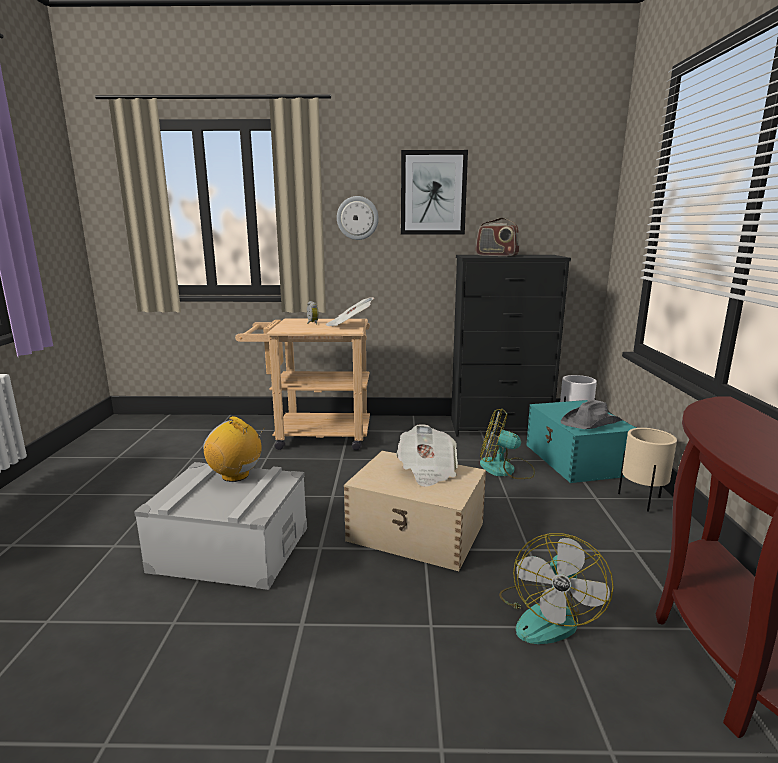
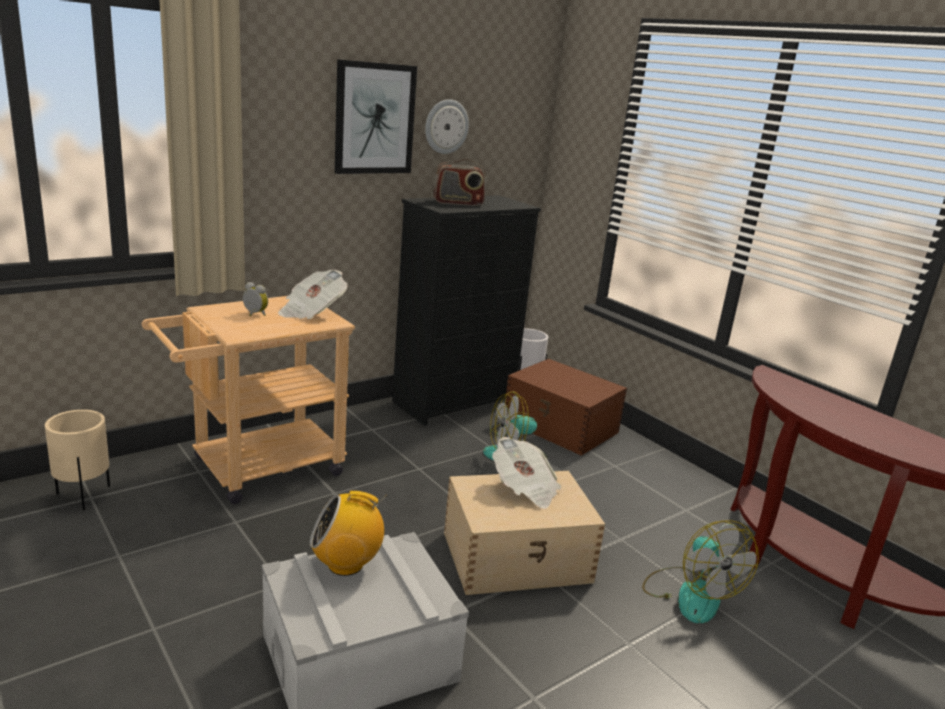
camera: 40 degrees left, 5 degrees up
wall clock [337,196,379,240] -> wall clock moved to [425,99,469,154]
turquoise storage box [527,400,636,483] -> brown storage box [505,359,627,456]
grey hat [561,400,622,429] -> none
beige planter [618,428,677,511] -> beige planter moved to [45,410,110,510]

